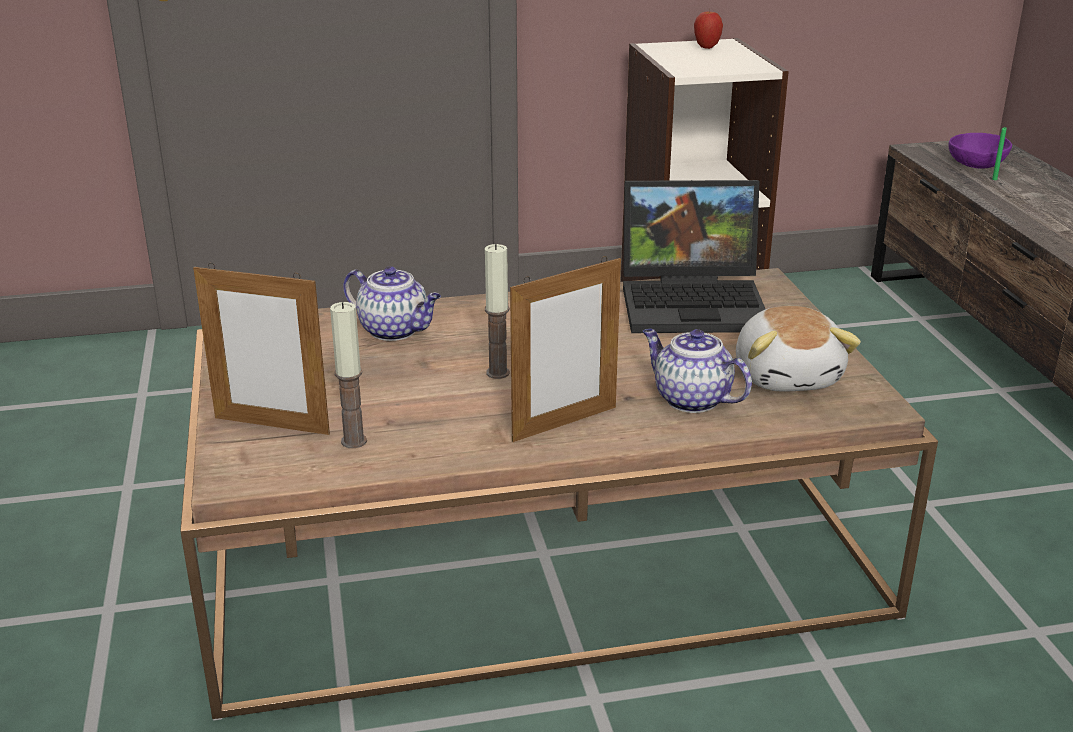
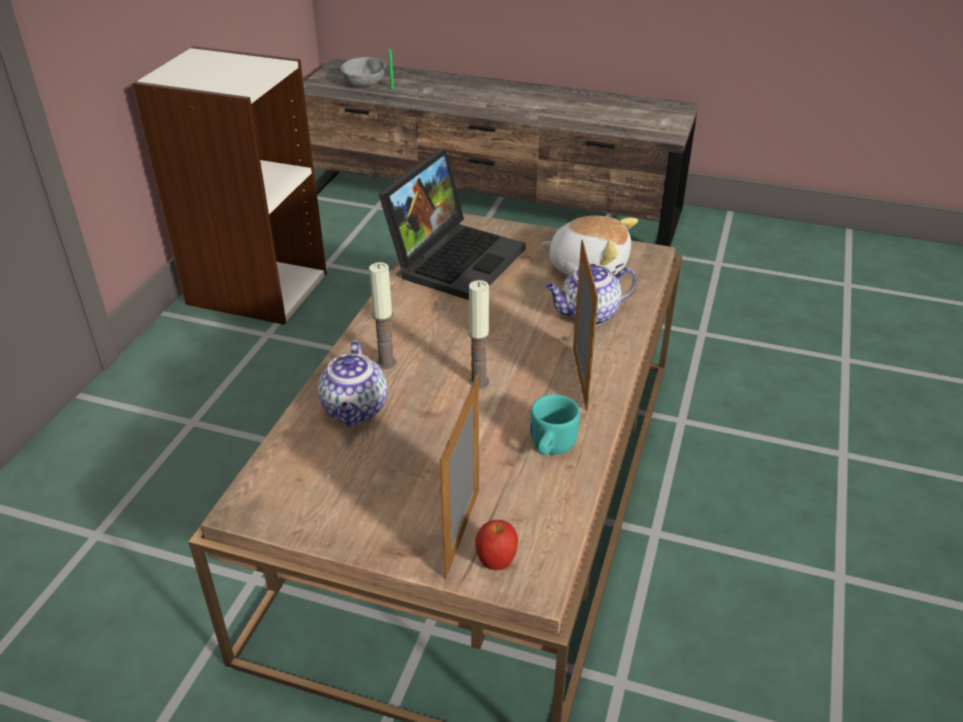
camera: 60 degrees left, 10 degrees up
picture frame [193,263,330,435] -> picture frame turned 150 degrees clockwise [440,374,479,580]
candle [330,302,367,448] -> candle moved to [369,262,396,369]
teapot [343,266,441,341] -> teapot turned 120 degrees clockwise [318,340,387,426]
apple [694,9,723,49] -> apple moved to [475,520,518,570]
purple bowl [949,133,1012,169] -> grey bowl [341,57,386,87]
none -> turquoise mug [531,394,580,455]

